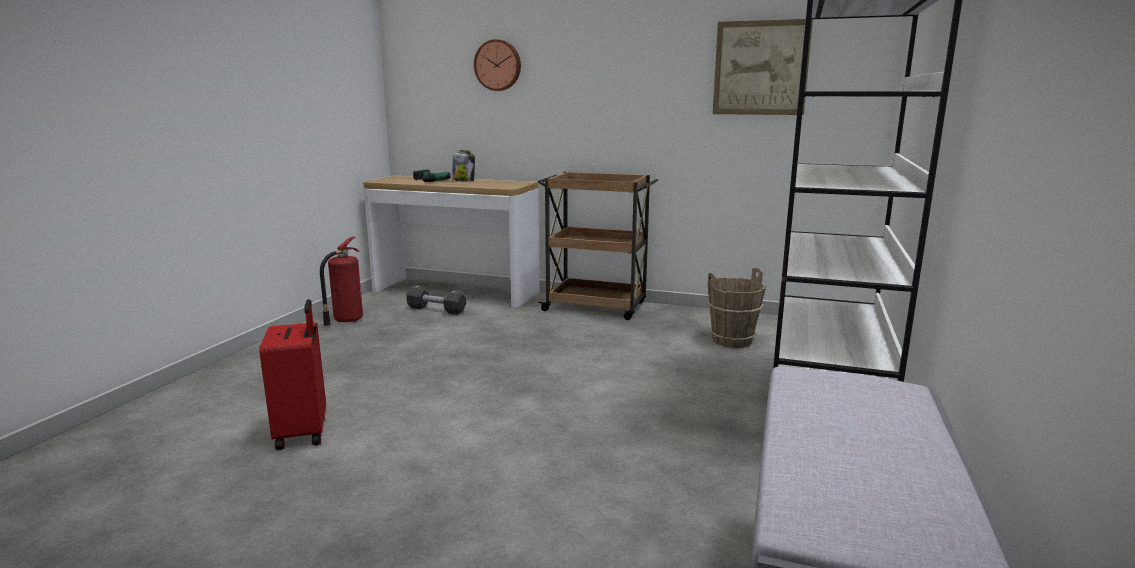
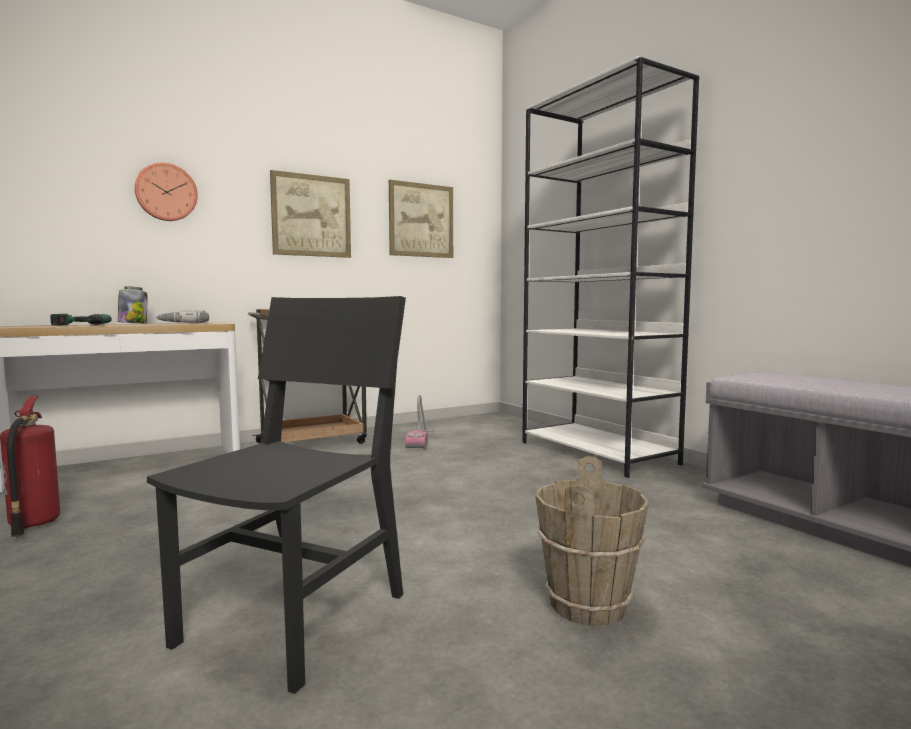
camera: 50 degrees left, 10 degrees down
red suitcase [259,299,326,450] -> black chair [147,296,406,694]
black dumbbell [406,285,466,315] -> none
brown bucket [707,268,766,348] -> brown bucket moved to [535,456,649,626]
none -> power drill [156,310,209,323]
none -> picture [270,170,351,258]
none -> vacuum cleaner [405,395,434,448]

